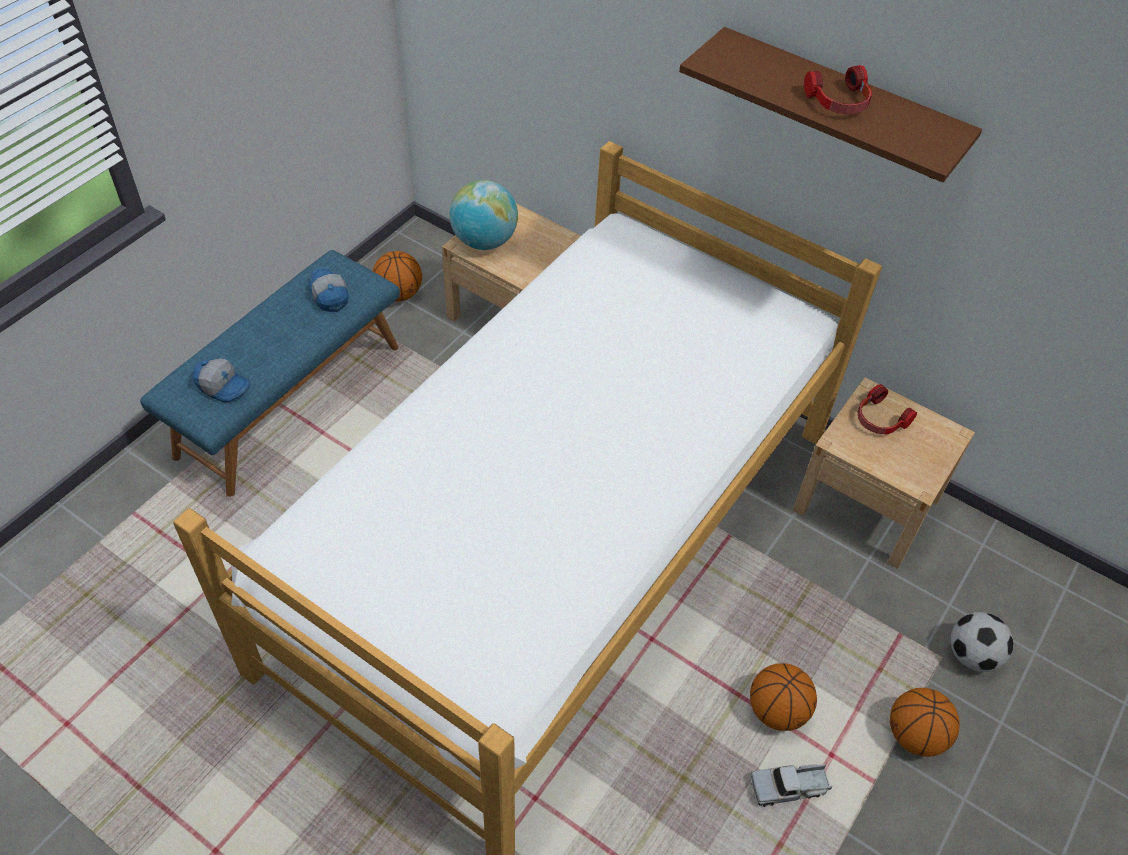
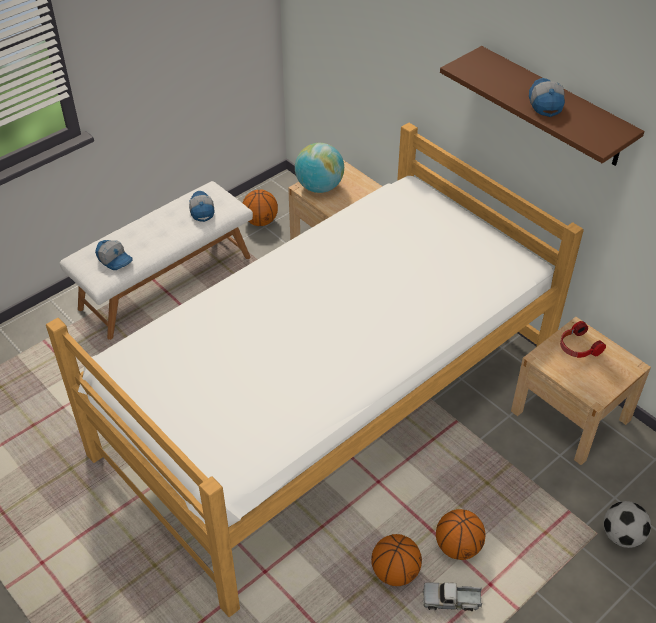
camera: 15 degrees right, 5 degrees down
blue bench [140,250,400,497] -> white bench [60,181,253,340]
headphones [804,65,872,114] -> cap [529,78,565,117]
basketball [890,688,960,757] -> basketball moved to [371,534,422,586]

